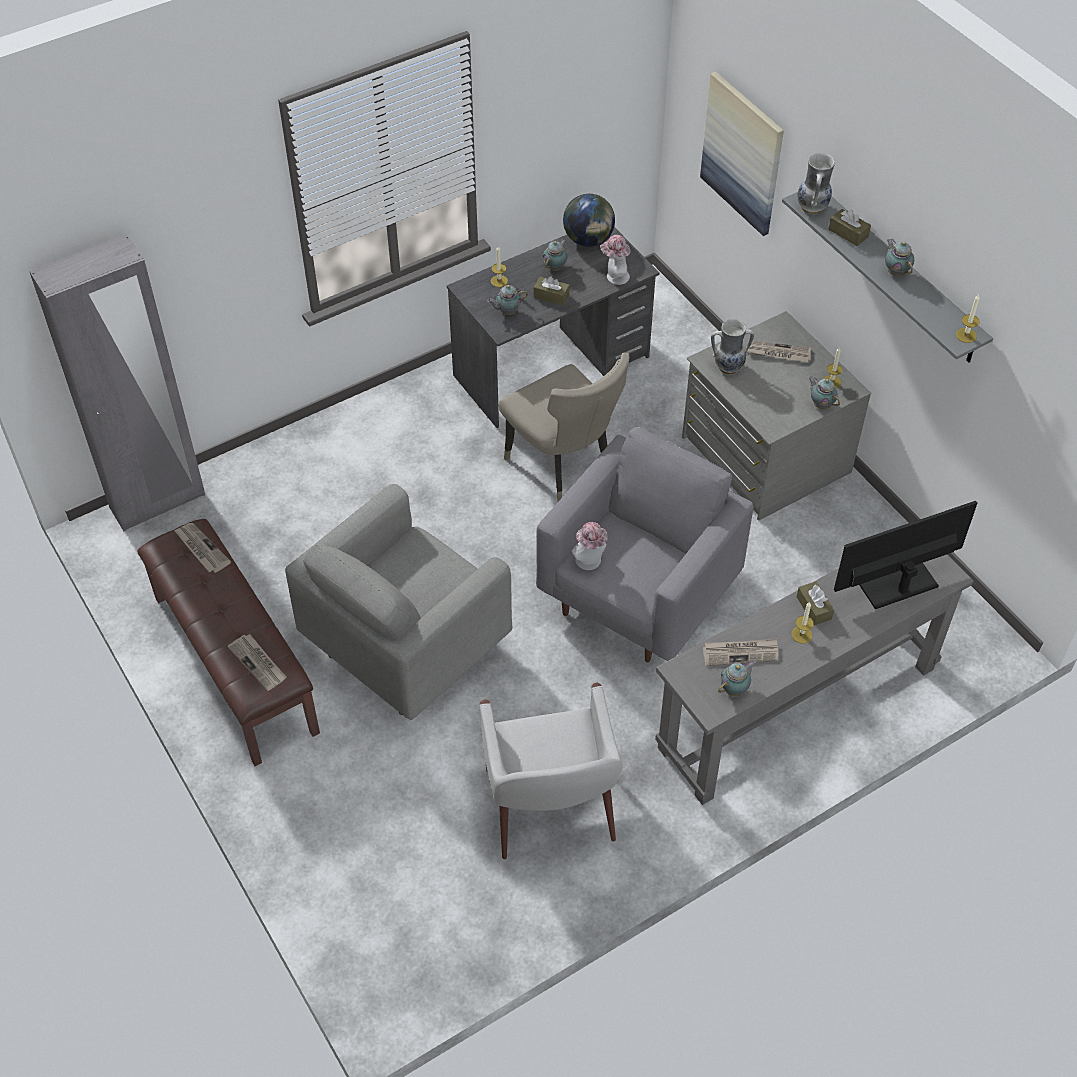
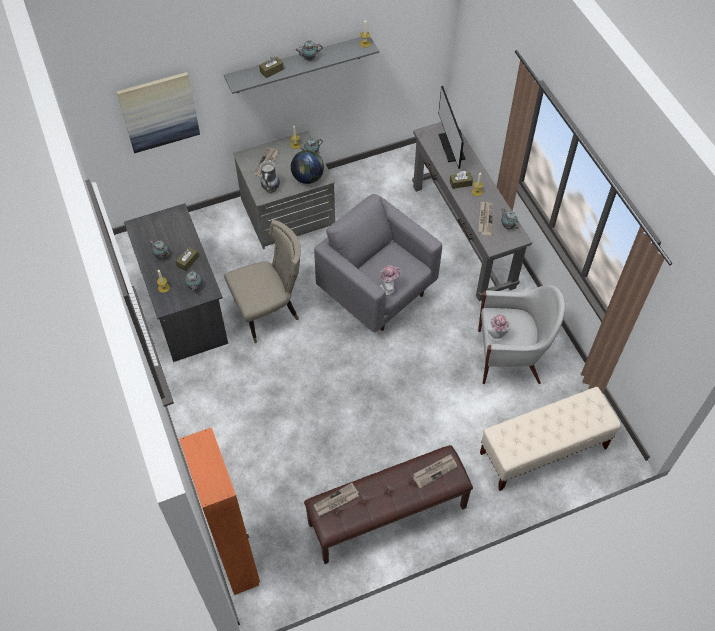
camera: 80 degrees left, 5 degrees up
grey wardrobe [29,234,205,531] -> orange wardrobe [179,428,260,595]
grey armchair [285,484,512,720] -> none
globe [563,194,615,247] -> globe moved to [291,150,324,184]
hat [600,235,631,285] -> hat moved to [487,314,510,342]
vase [797,153,835,214] -> none
none -> beige bench [480,387,621,491]

